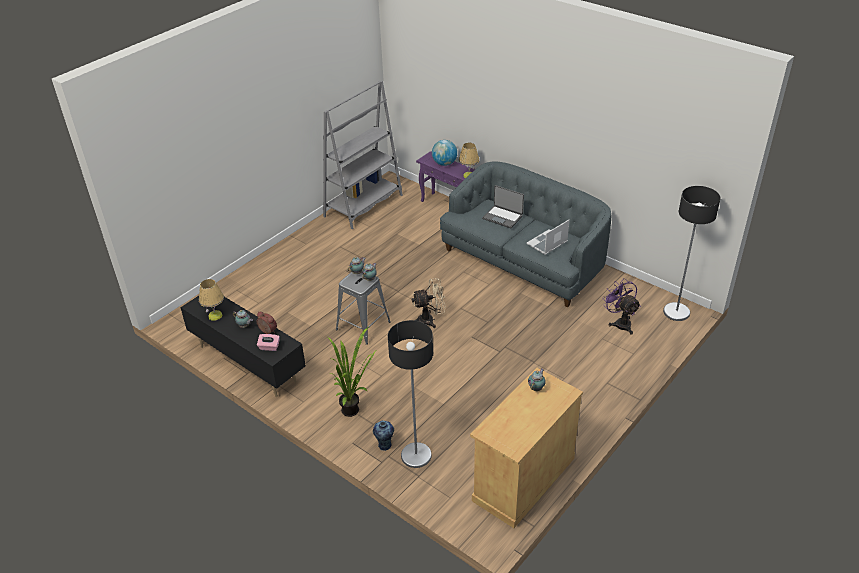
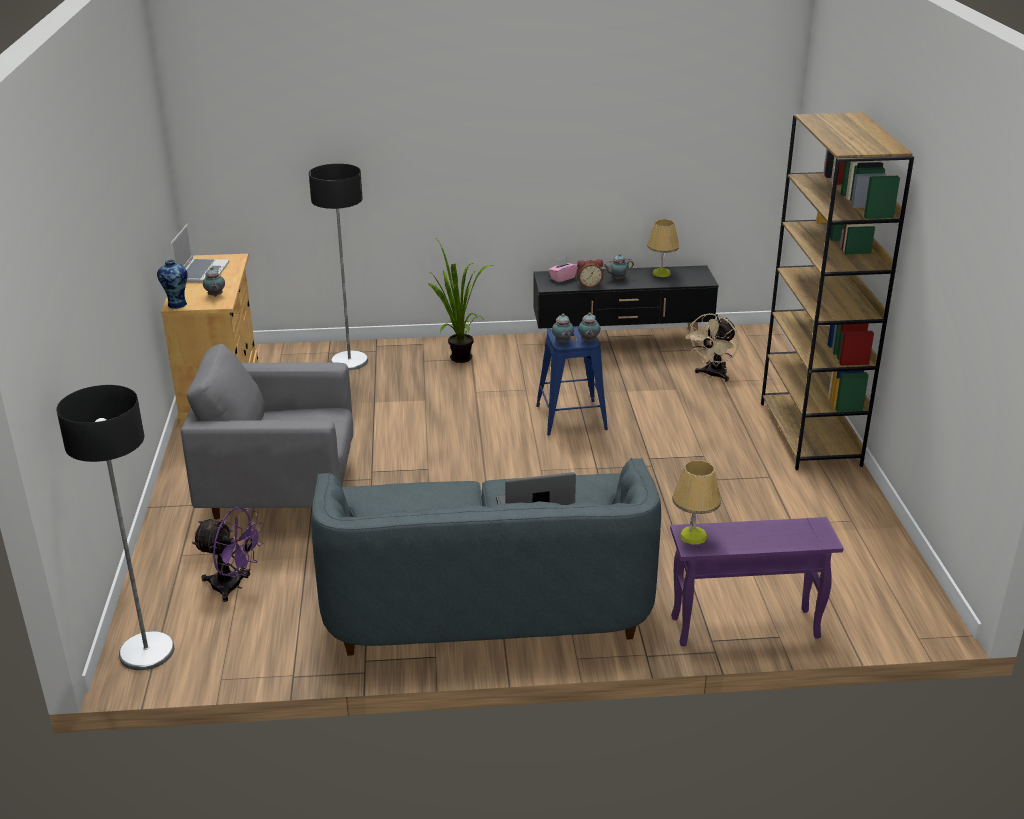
camera: 135 degrees right, 10 degrees down
grey bookcase [323,80,403,229] -> none
grey stool [336,270,391,345] -> blue stool [536,326,608,435]
vase [373,420,394,451] -> vase moved to [157,260,188,309]
beige fan [412,278,446,328] -> beige fan moved to [686,313,739,382]
globe [432,140,457,166] -> none
laptop [526,220,569,255] -> laptop moved to [171,223,229,282]
none -> grey armchair [181,344,353,520]
none -> brown bookcase [761,112,914,470]

